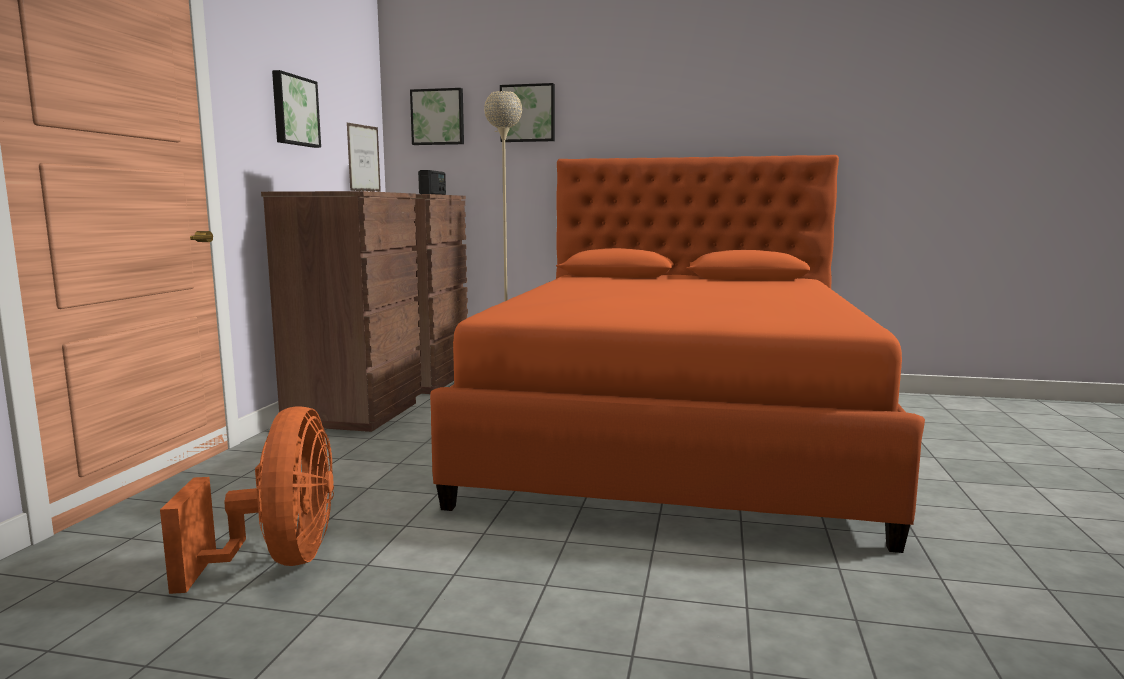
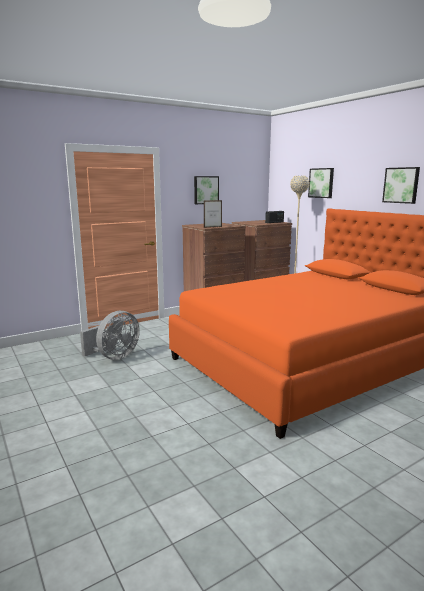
camera: 45 degrees right, 5 degrees up
orange fan [160,406,334,594] -> grey fan [80,311,140,360]
picture [410,88,464,145] -> picture moved to [382,167,420,204]

